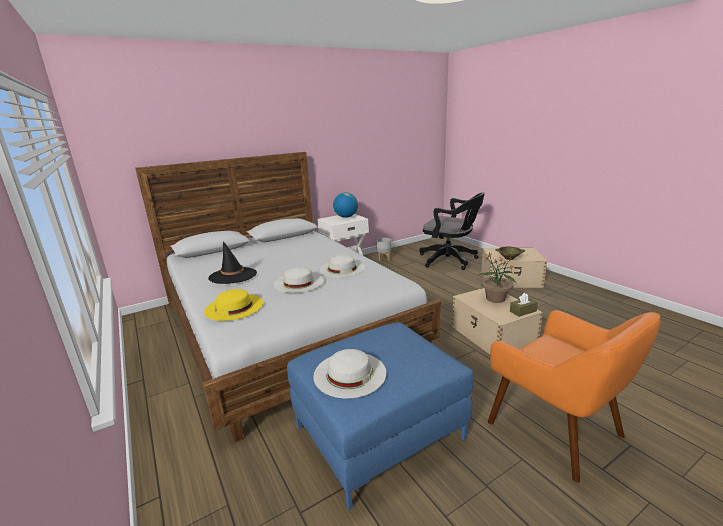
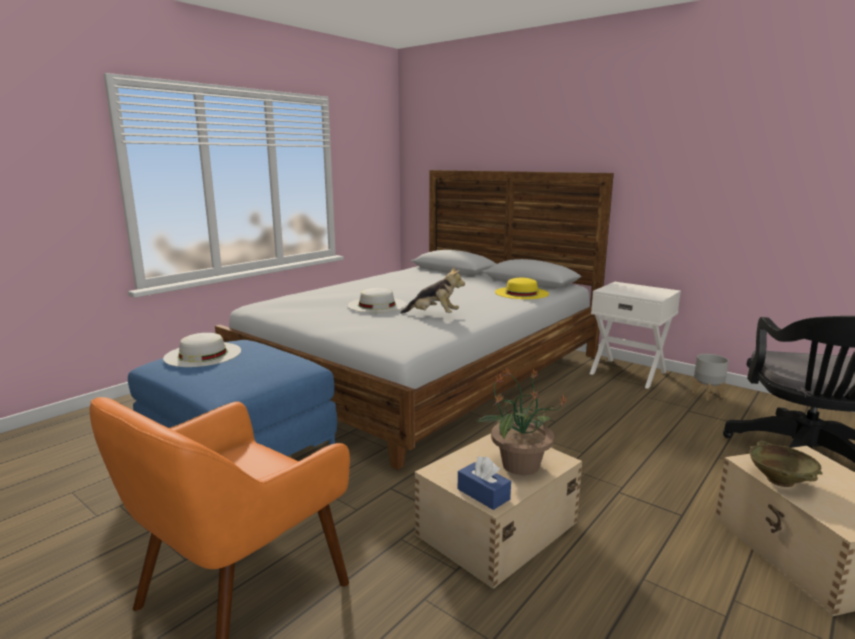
camera: 70 degrees right, 5 degrees down
yellow hat [204,289,263,321] -> yellow hat moved to [495,278,549,299]
black hat [208,242,257,284] -> none
white hat [319,255,365,278] -> plush toy [401,266,465,314]
globe [333,192,358,218] -> none
brown tissue box [510,293,538,317] -> blue tissue box [458,456,511,510]

